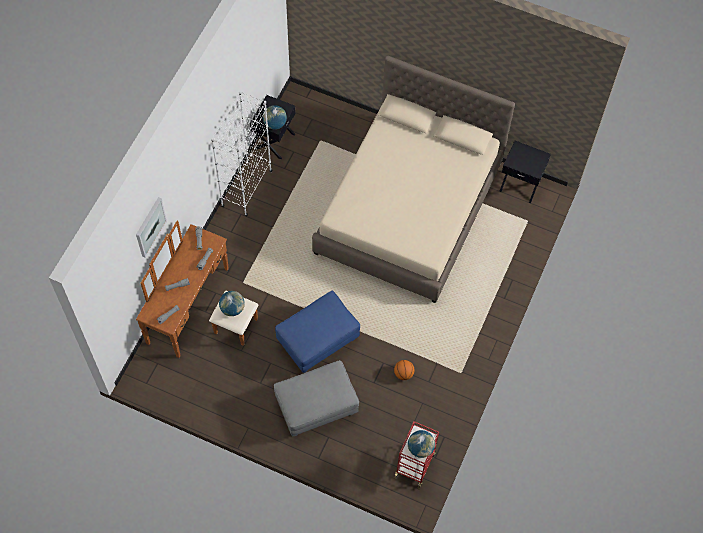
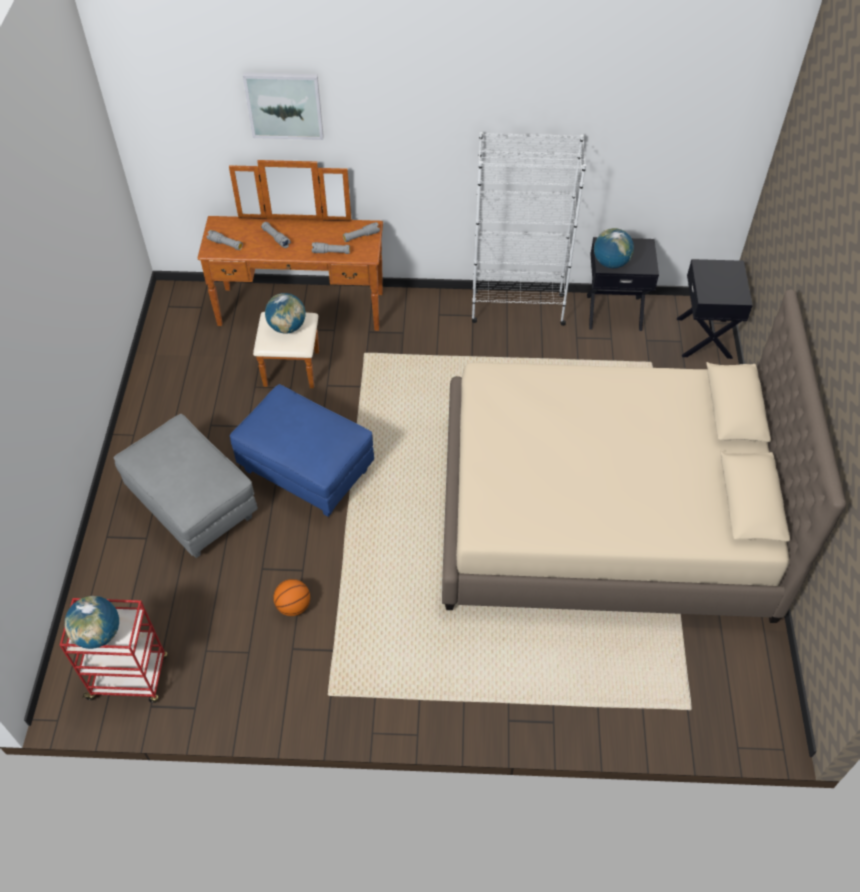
camera: 70 degrees right, 10 degrees down
black nightstand [499,141,551,204] -> black nightstand moved to [677,259,753,359]

